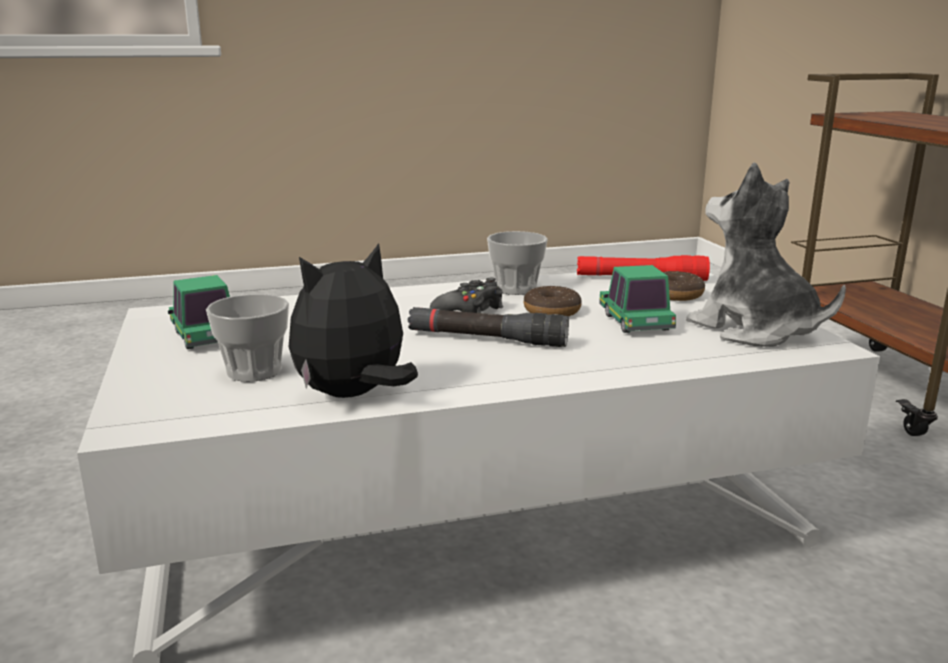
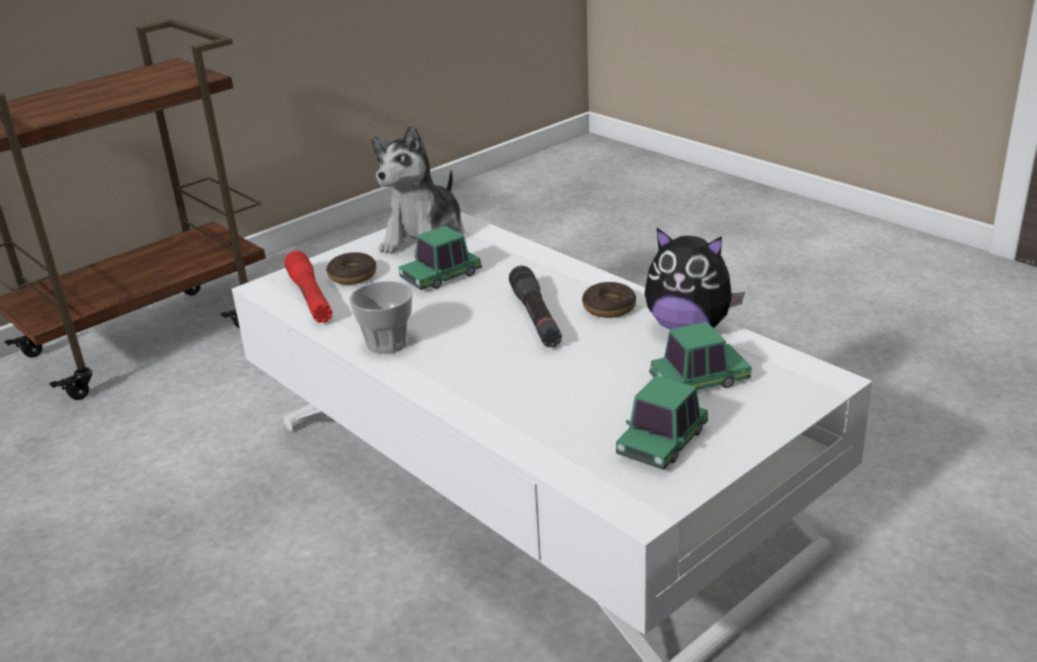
camera: 115 degrees left, 10 degrees up
cup [206,294,289,382] -> toy car [649,322,752,390]
black game controller [430,278,503,313] -> none
donut [524,286,582,316] -> donut moved to [582,282,636,318]

